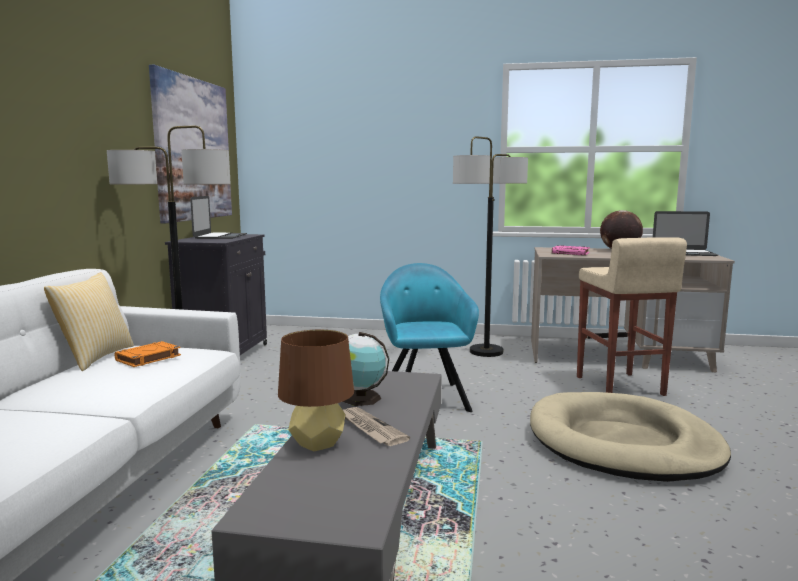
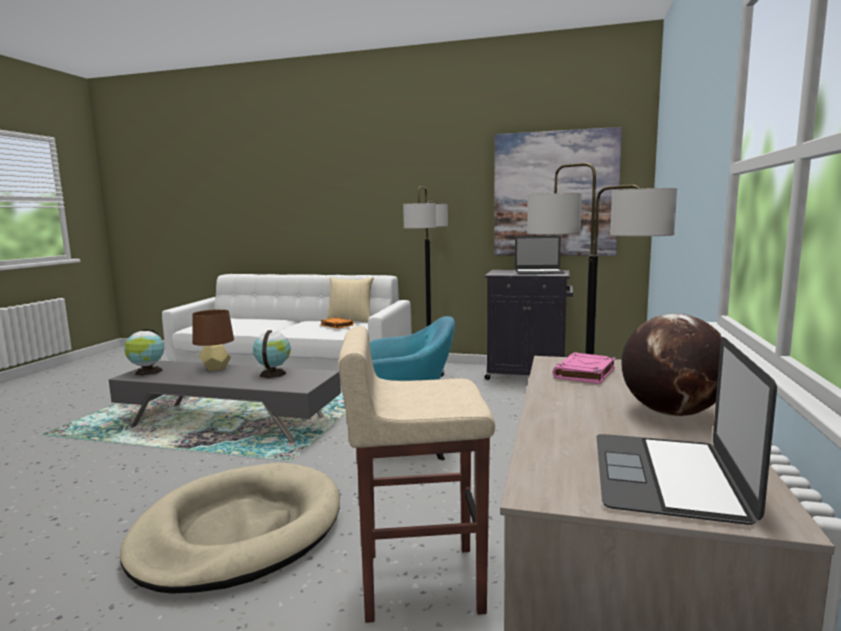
camera: 95 degrees right, 0 degrees up
newspaper [343,407,410,446] -> none
none -> globe [124,329,164,376]

